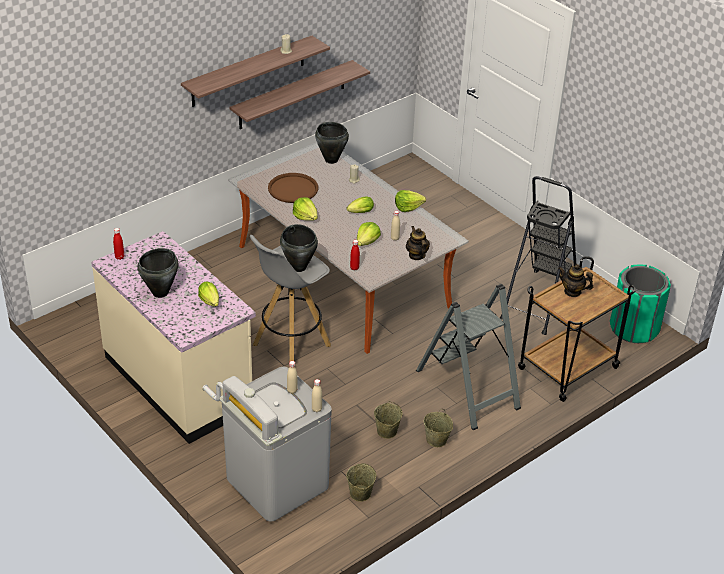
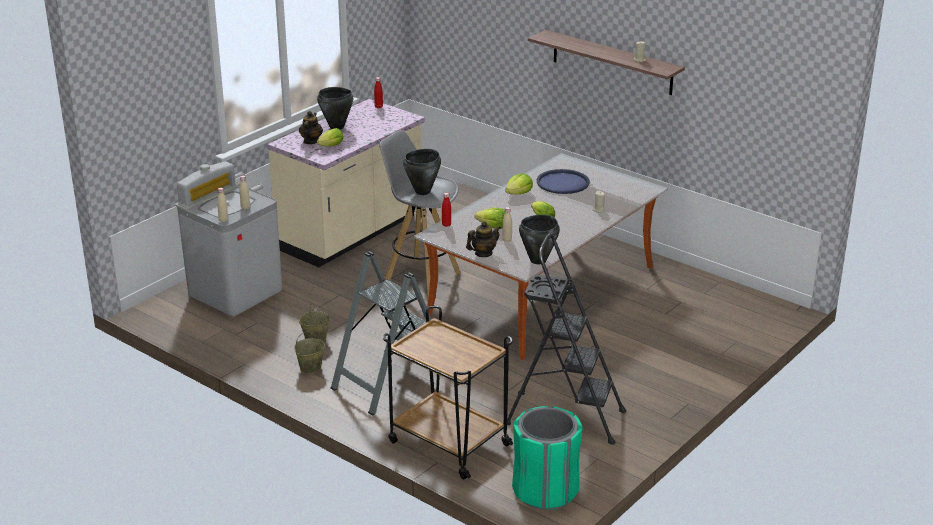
camera: 80 degrees right, 10 degrees down
shelf [229,60,370,129] -> none
brown tray [268,173,318,203] -> blue tray [537,169,590,194]
black cooking pot [315,122,349,164] -> black cooking pot moved to [519,215,560,264]
beige bucket [346,463,376,502] -> none
lettuce [395,190,426,212] -> none
teapot [558,264,593,297] -> teapot moved to [299,111,323,144]

